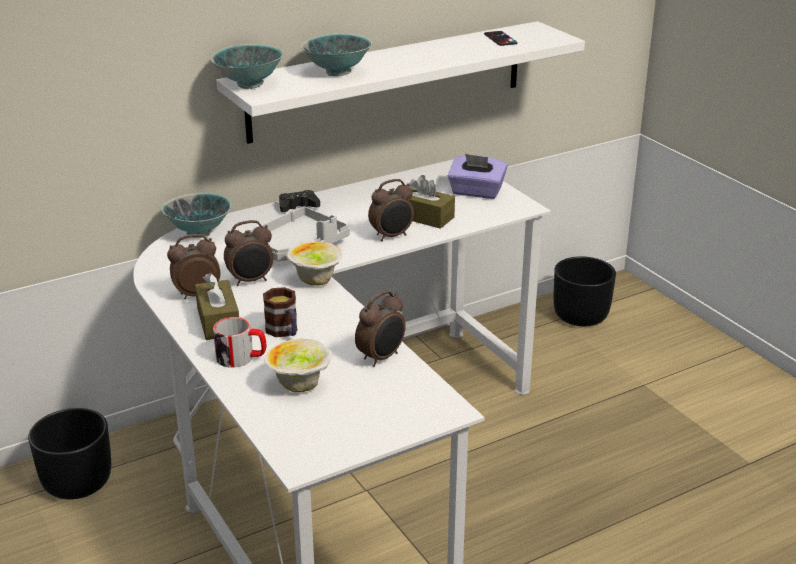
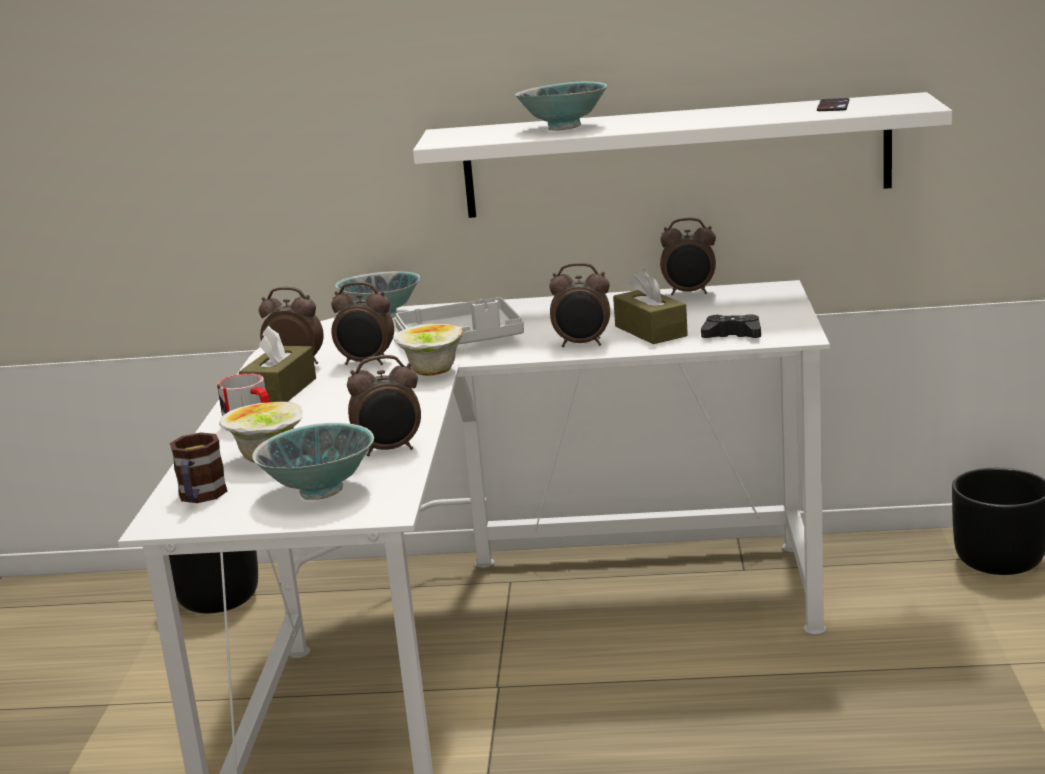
camera: 35 degrees right, 10 degrees down
bowl [211,44,283,89] -> bowl moved to [252,423,374,500]
mug [263,287,298,337] -> mug moved to [170,432,228,503]
black game controller [279,190,320,212] -> black game controller moved to [701,315,761,338]
purple tissue box [448,154,508,199] -> none
none -> alarm clock [660,218,716,295]

